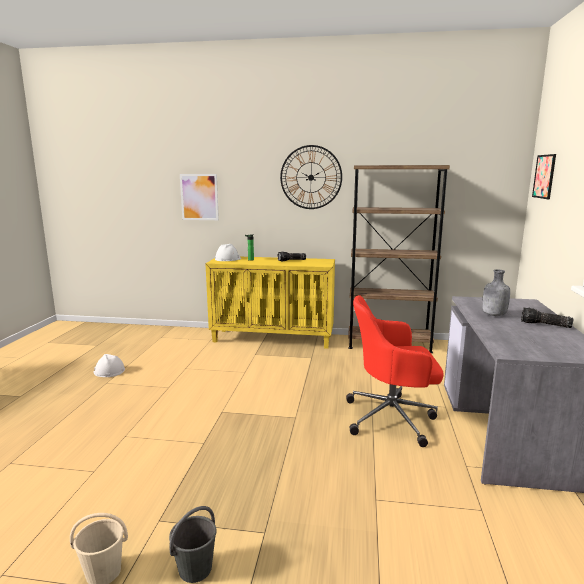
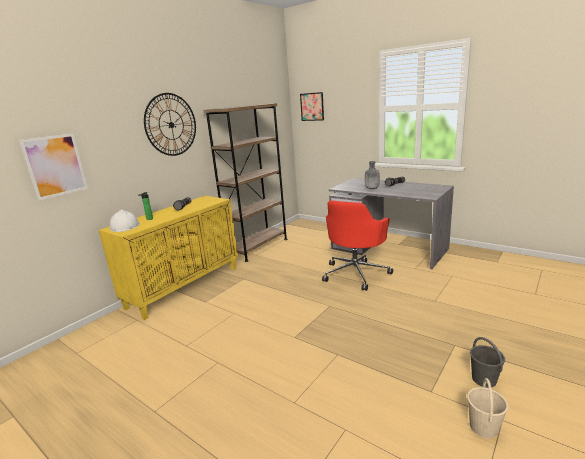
camera: 60 degrees left, 5 degrees up
white hard hat [93,354,125,377] -> none

